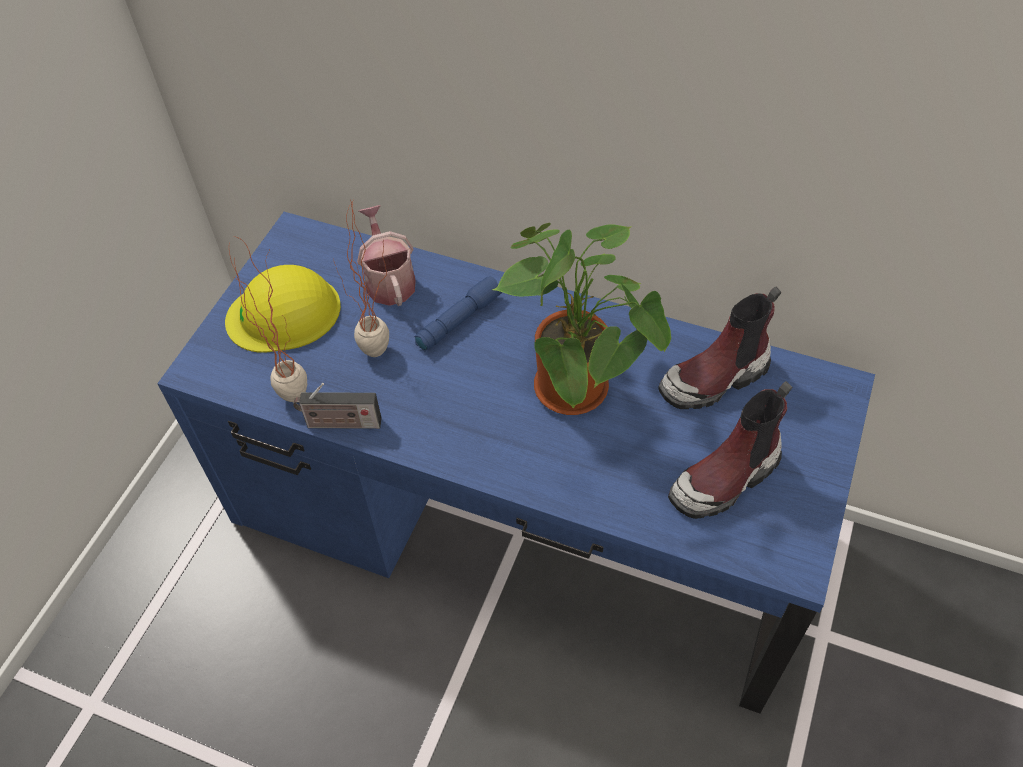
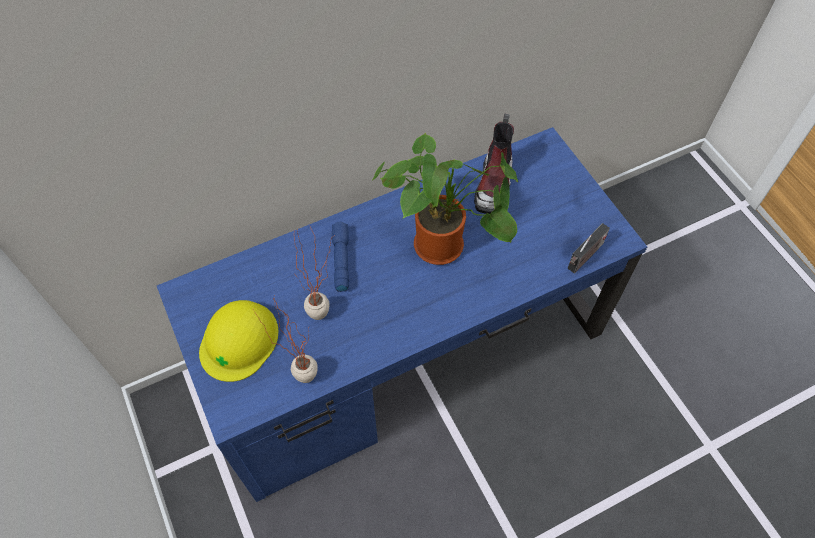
camera: 50 degrees left, 5 degrees up
radio [293,383,382,429] -> radio moved to [568,223,610,273]
watering can [357,205,416,306] -> none
boot [668,381,792,519] -> none

